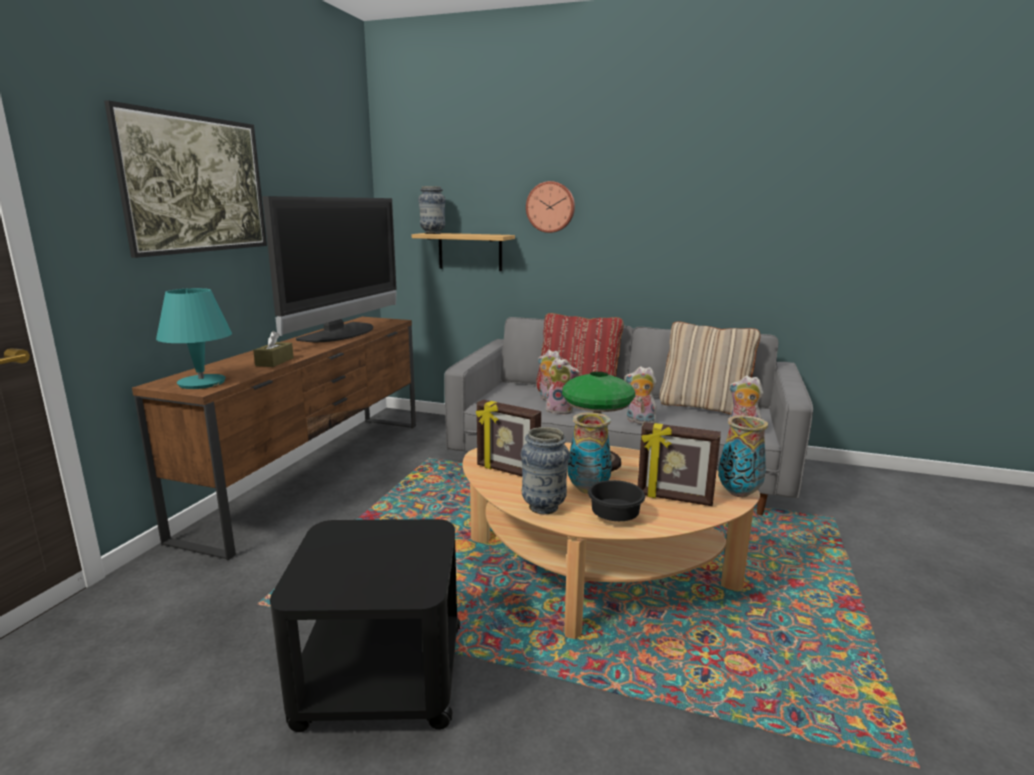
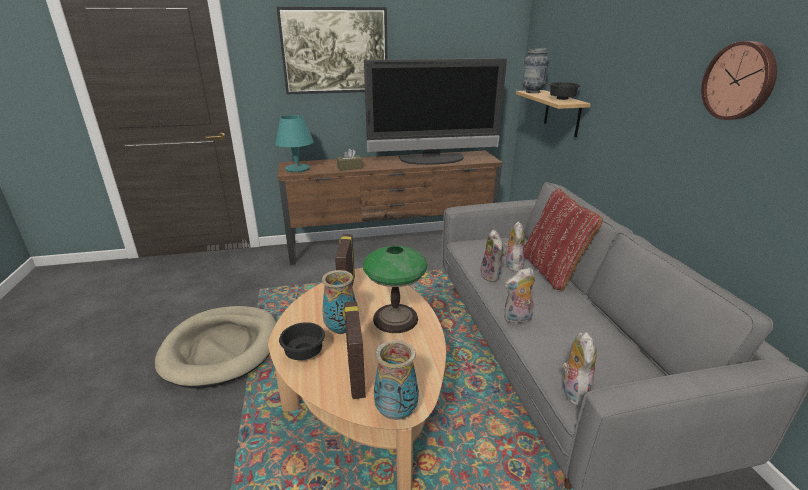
camera: 60 degrees right, 10 degrees up
black side table [270,519,460,732] -> beige dog bed [155,306,276,388]
vase [521,427,570,514] -> none
wall clock [526,181,575,233] -> wall clock moved to [701,41,777,120]
plush toy [624,366,657,424] -> plush toy turned 105 degrees counterclockwise [504,267,535,324]
beige pillow [659,321,760,414] -> none
none -> black bowl [549,82,580,100]

